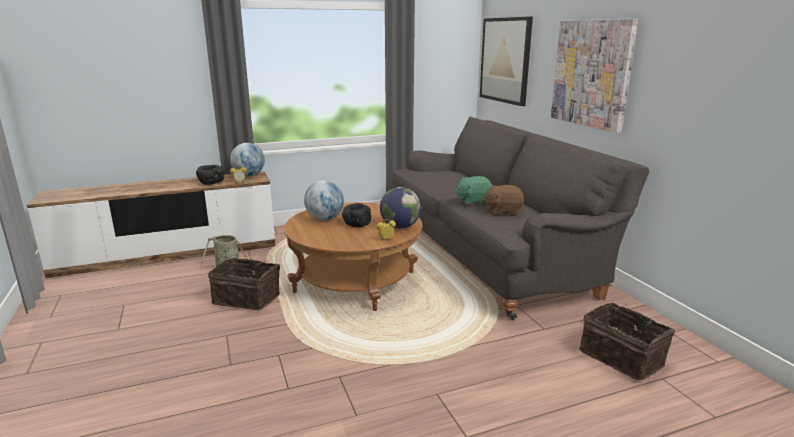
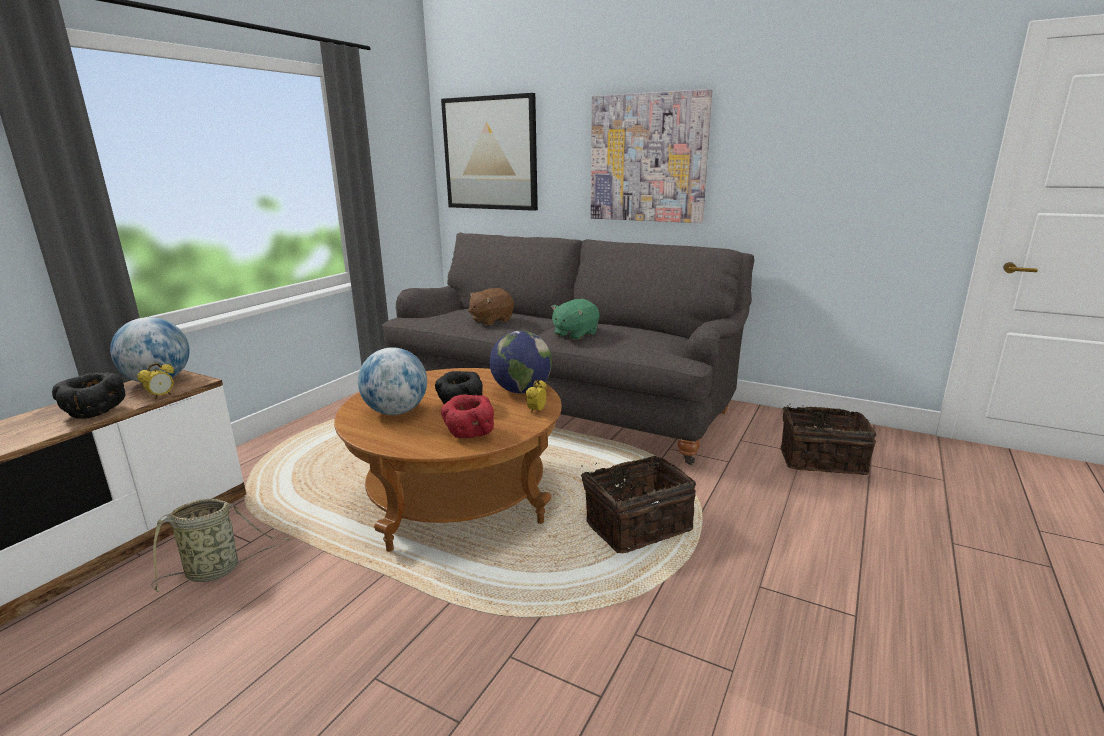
camera: 40 degrees left, 0 degrees up
basket [208,258,280,310] -> basket moved to [581,456,696,554]
brown plush toy [482,185,524,215] -> brown plush toy moved to [468,288,514,326]
none -> red bowl [441,395,494,438]

